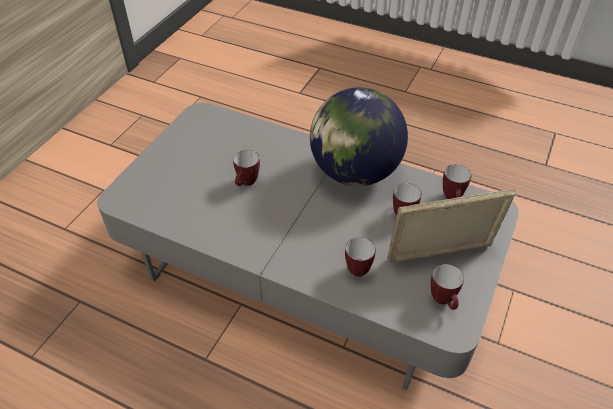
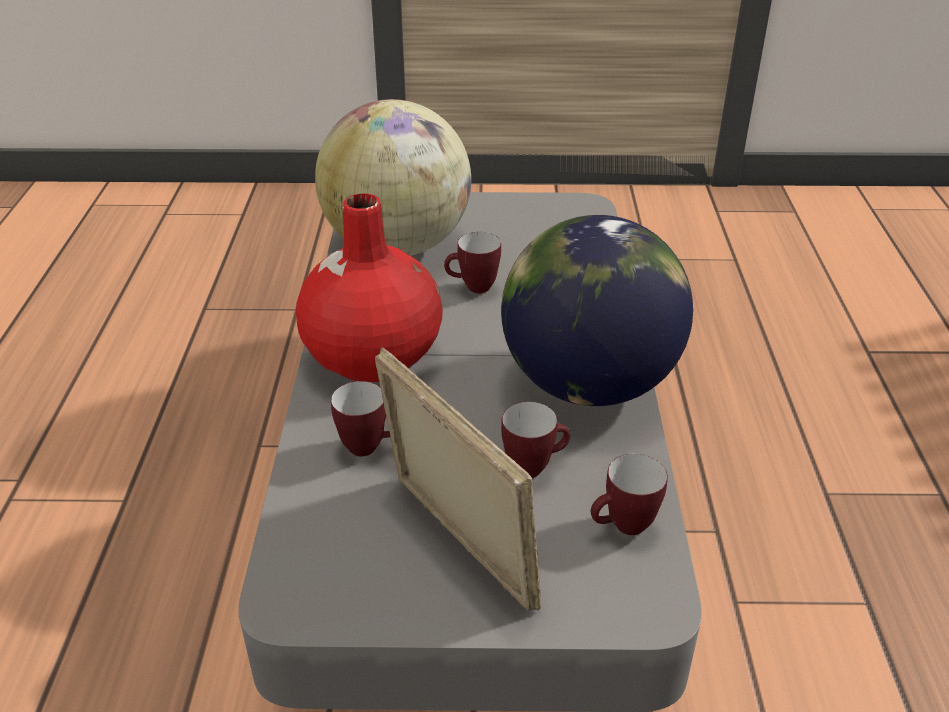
camera: 65 degrees right, 10 degrees down
mug [431,264,464,310] -> none
none -> red vase [296,193,443,382]
none -> globe [315,99,471,256]

